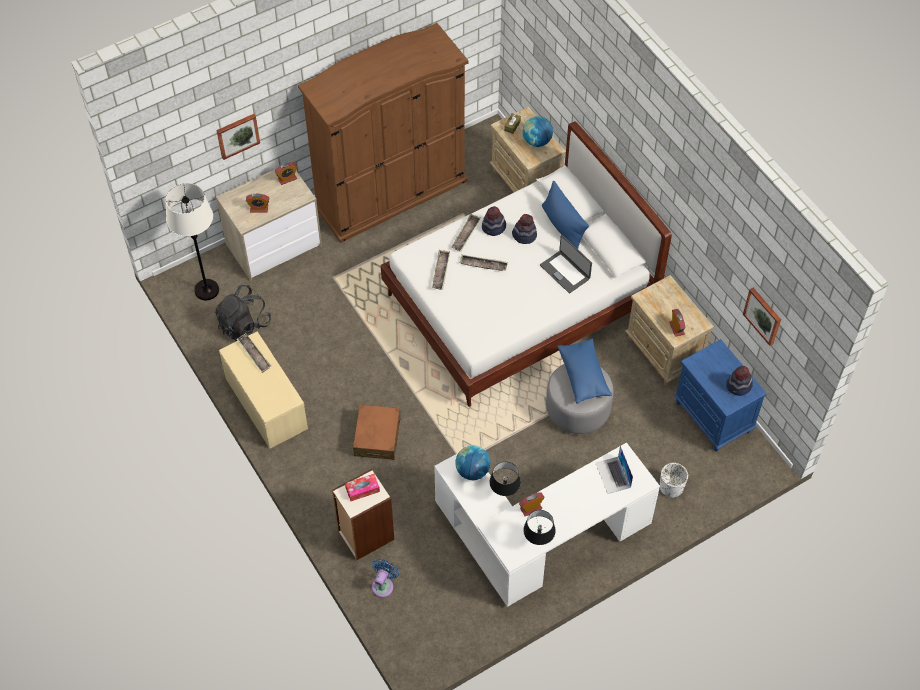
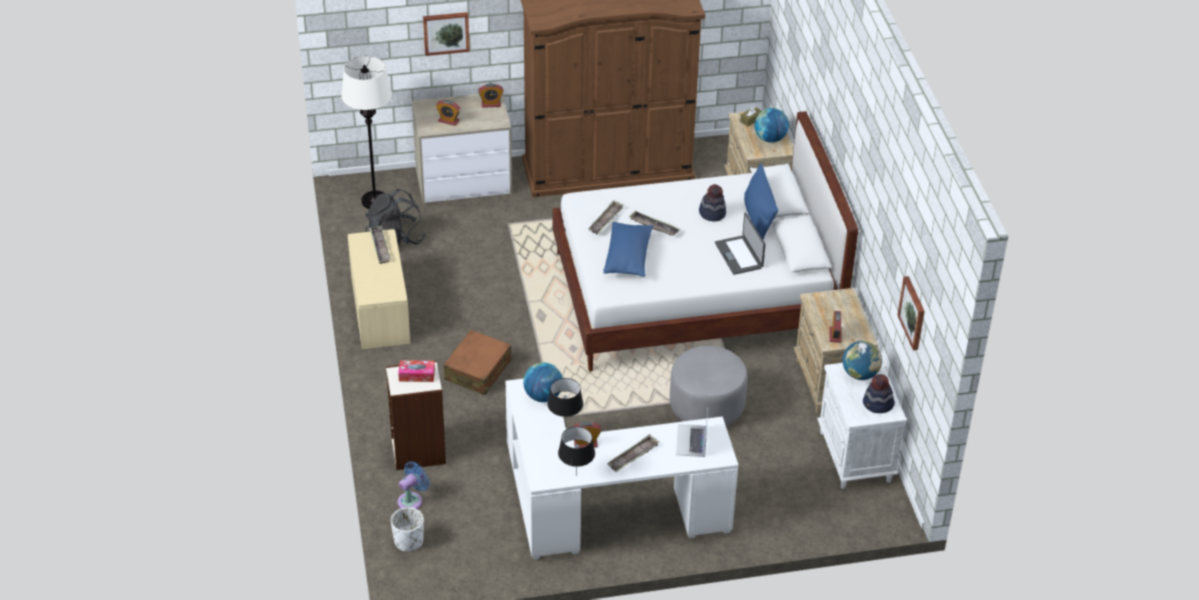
camera: 20 degrees right, 15 degrees down
tray [452,214,480,251] -> tray moved to [607,434,659,472]
hat [482,206,506,236] -> none
blue pillow [558,339,612,404] -> blue pillow moved to [603,222,653,277]
white planter [660,463,688,498] -> white planter moved to [391,507,424,552]
blue nightstand [673,339,767,452] -> white nightstand [817,363,907,489]
none -> globe [843,341,882,380]

